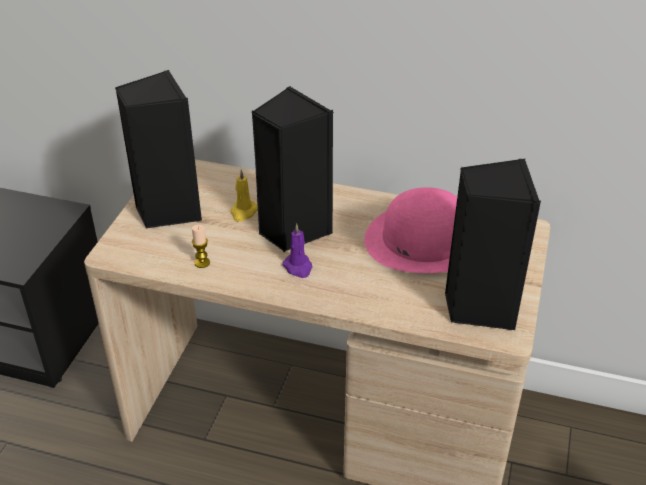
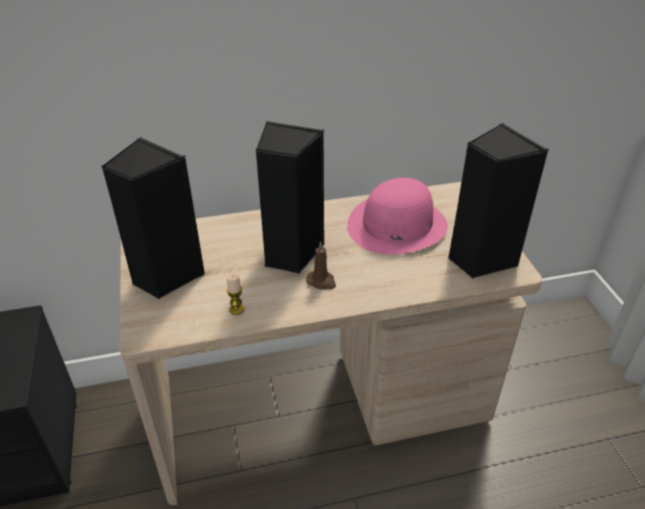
camera: 30 degrees left, 0 degrees up
yellow candle [230,170,258,222] -> none
purple candle [282,224,312,278] -> brown candle [306,241,336,289]

